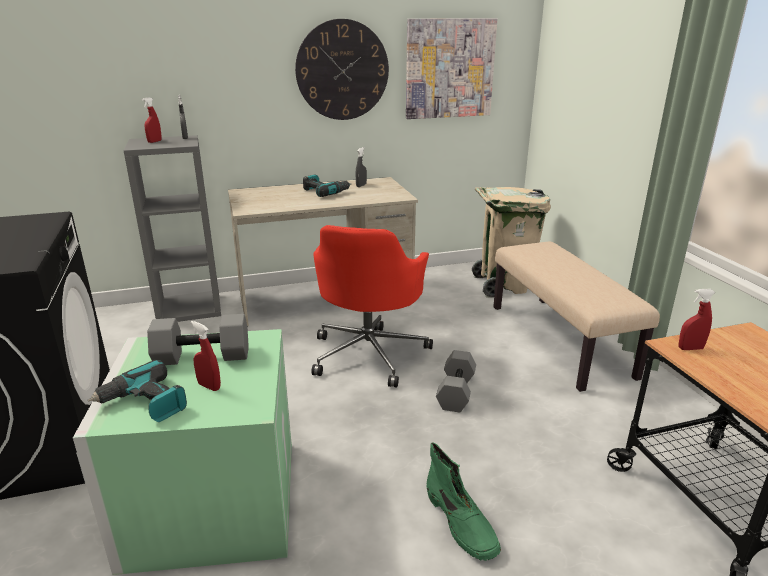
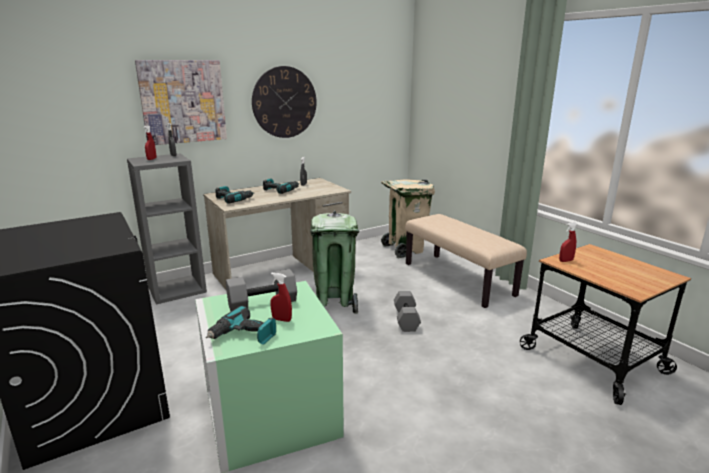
camera: 15 degrees left, 5 degrees down
red office chair [311,225,433,388] -> green trash can [310,210,359,314]
picture [406,18,497,119] -> picture moved to [135,60,227,145]
green boot [427,442,501,561] -> none
none -> power drill [215,186,254,204]

